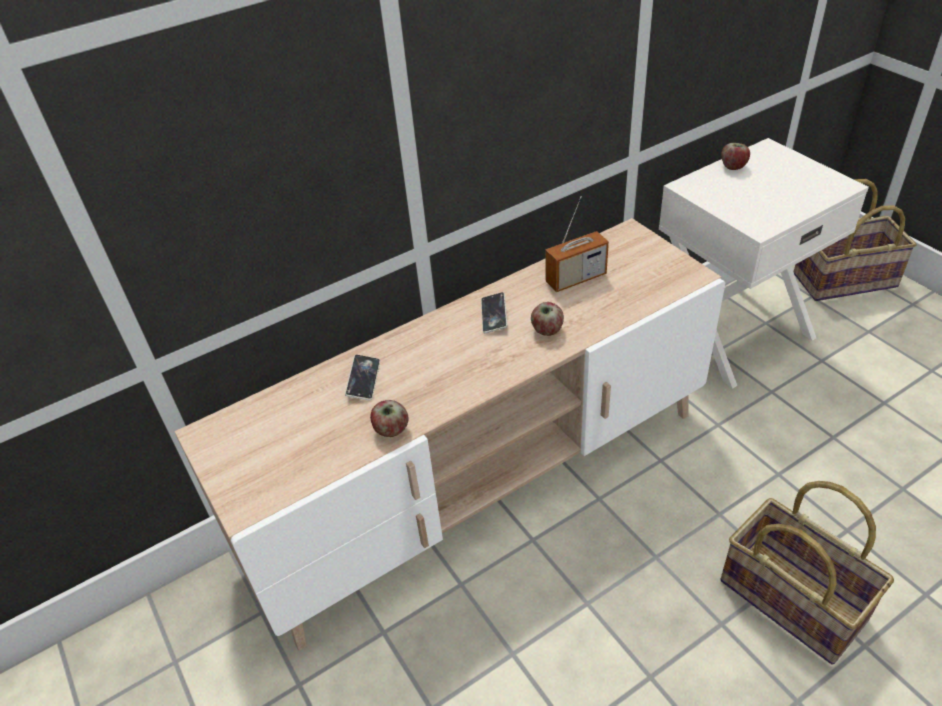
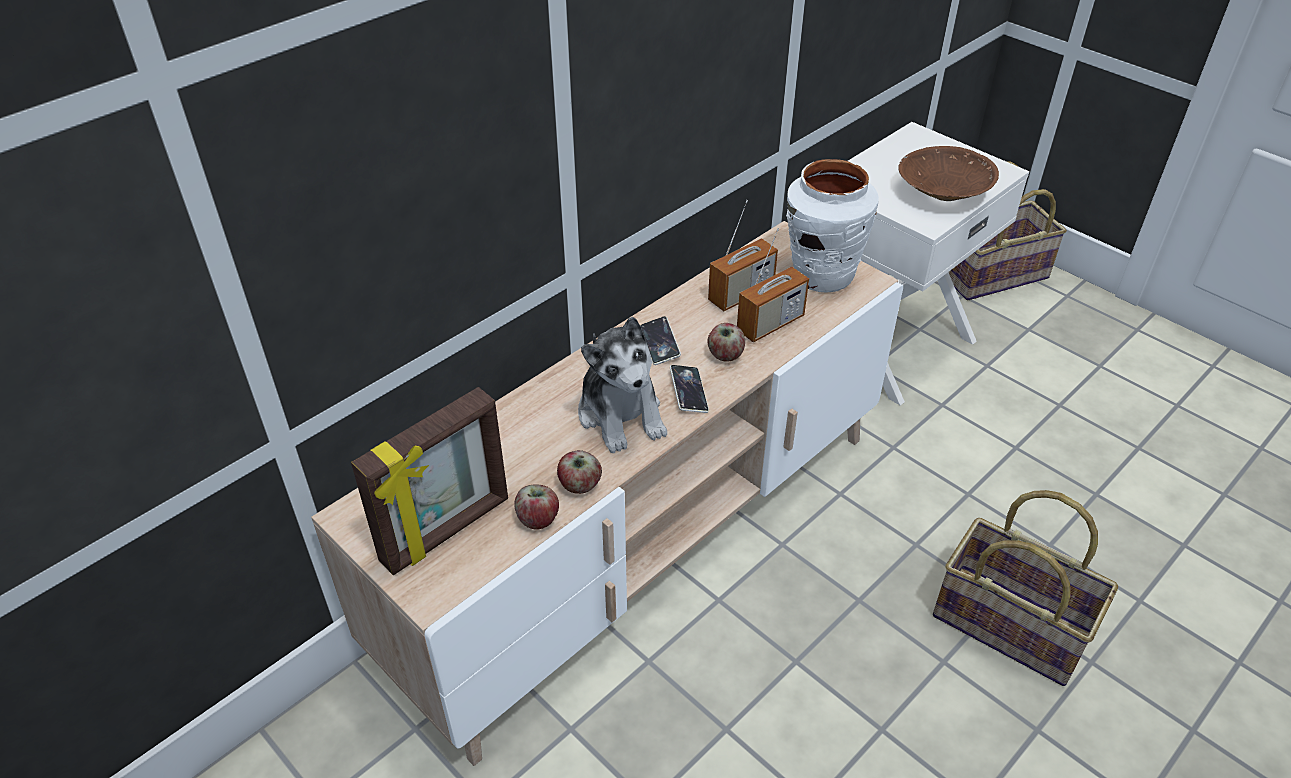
camera: 15 degrees left, 0 degrees up
phone [345,355,380,400] -> phone moved to [670,365,709,413]
apple [721,143,750,170] -> apple moved to [514,484,559,530]
none -> picture frame [351,387,508,575]
none -> plush toy [578,317,667,453]
none -> radio [737,228,809,343]
none -> white vase [786,159,879,293]
none -> brown bowl [898,146,999,201]

